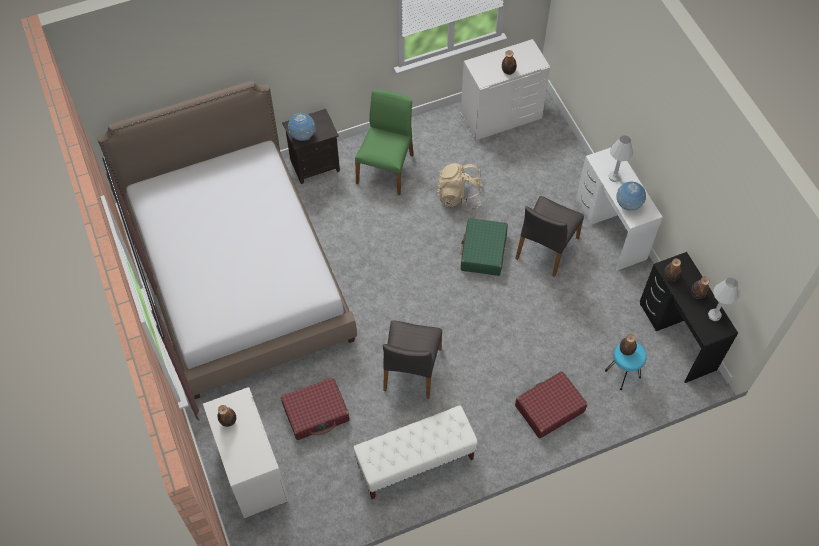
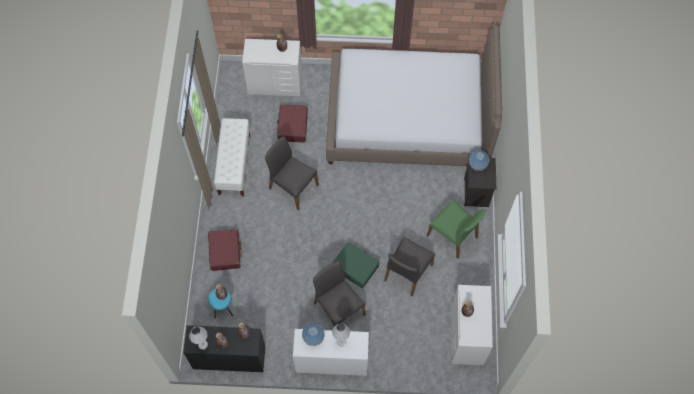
camera: 115 degrees right, 5 degrees up
beige backpack [436,163,483,211] -> grey chair [384,237,435,296]

